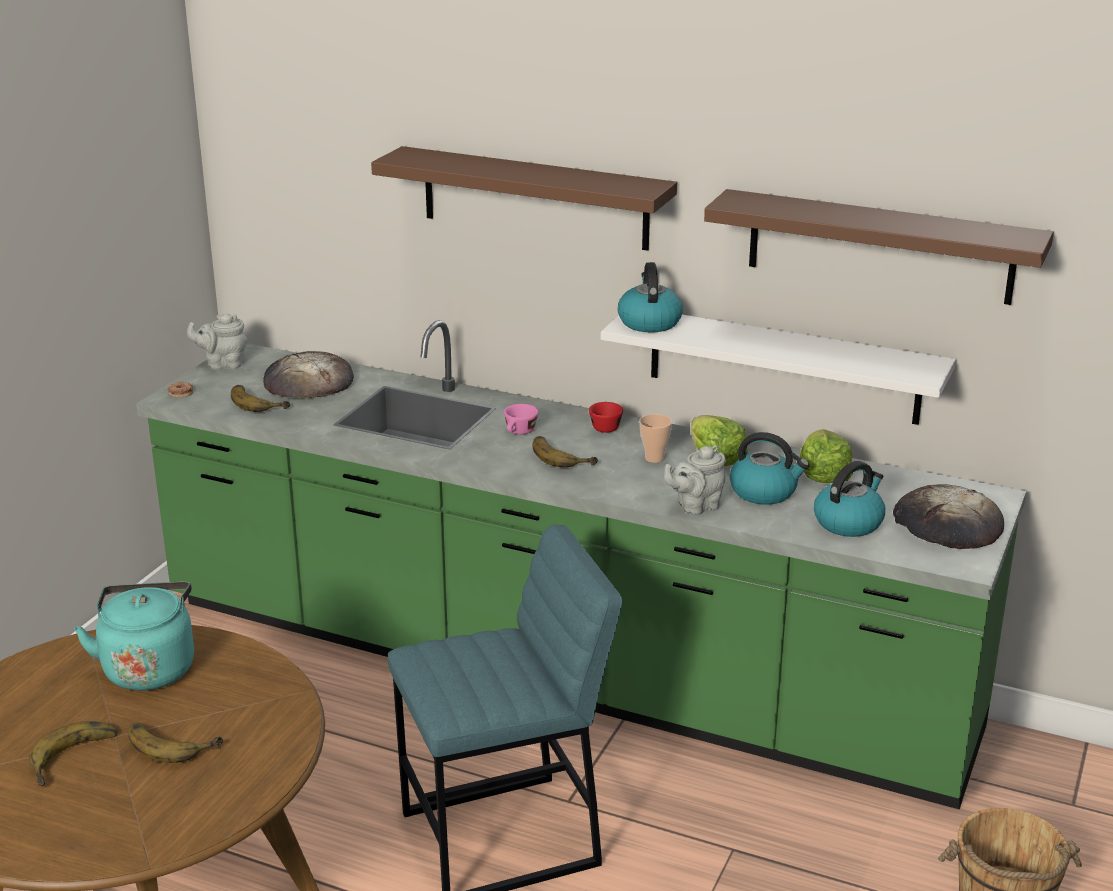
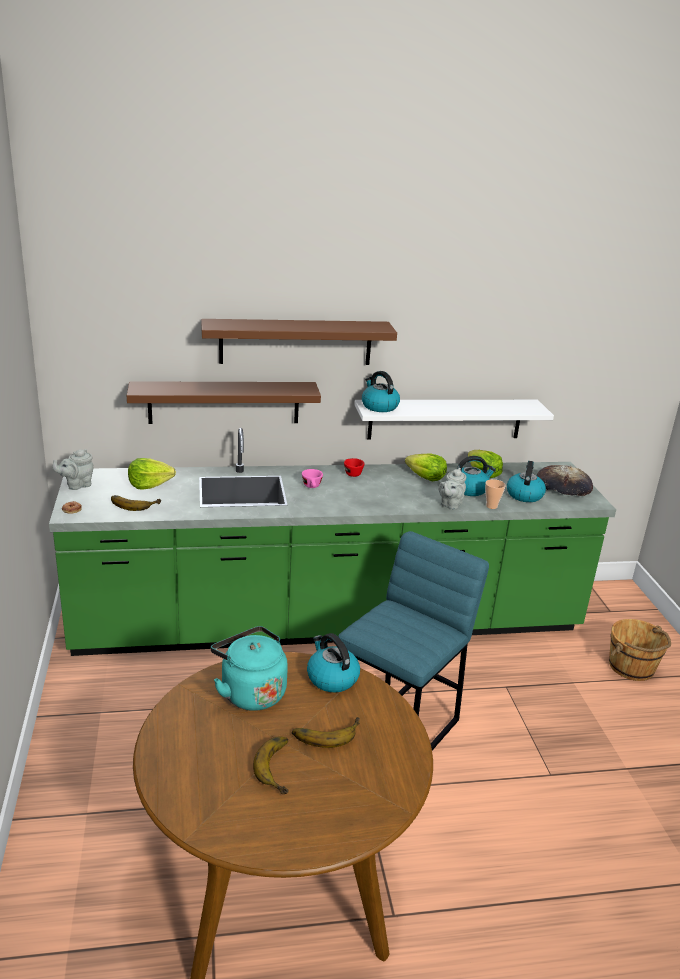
camera: 35 degrees left, 0 degrees up
bread [263,351,354,398] -> lettuce [128,458,176,490]
banana [532,436,598,468] -> none
cup [639,414,672,463] -> cup moved to [485,479,506,509]
brown shelf [704,189,1054,305] -> brown shelf moved to [127,381,321,424]
none -> kettle [307,633,360,692]

